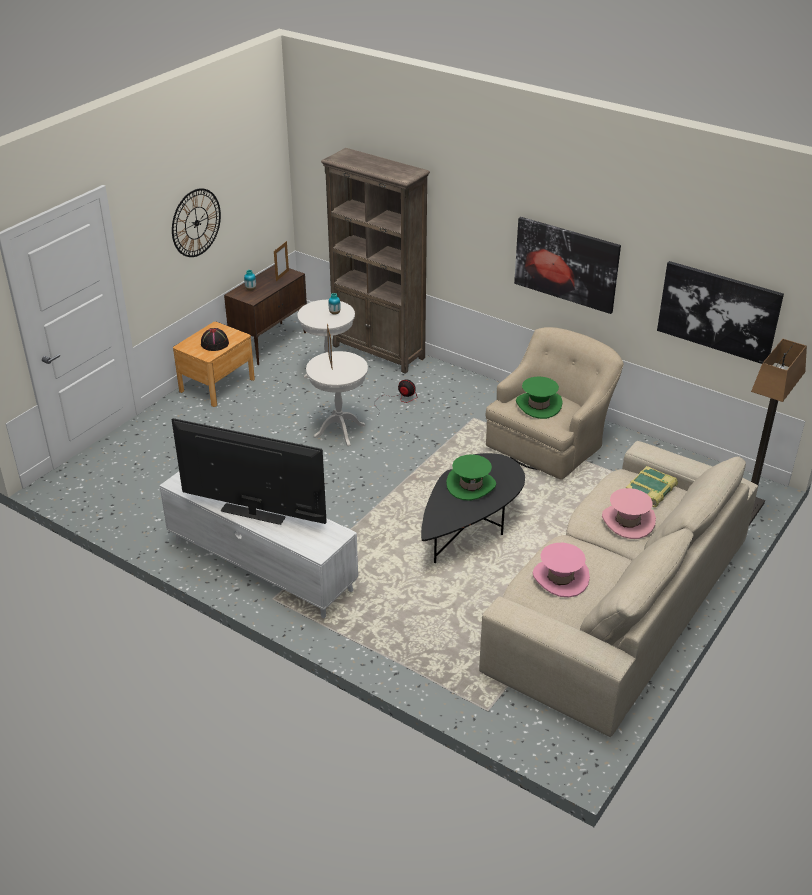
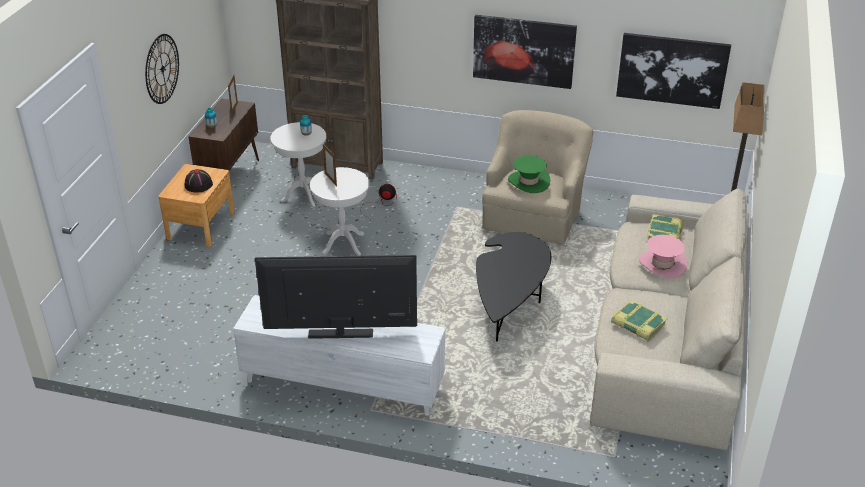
camera: 20 degrees left, 0 degrees up
green hat [446,454,496,501] -> none
pink hat [533,543,590,597] -> book [611,300,668,342]

